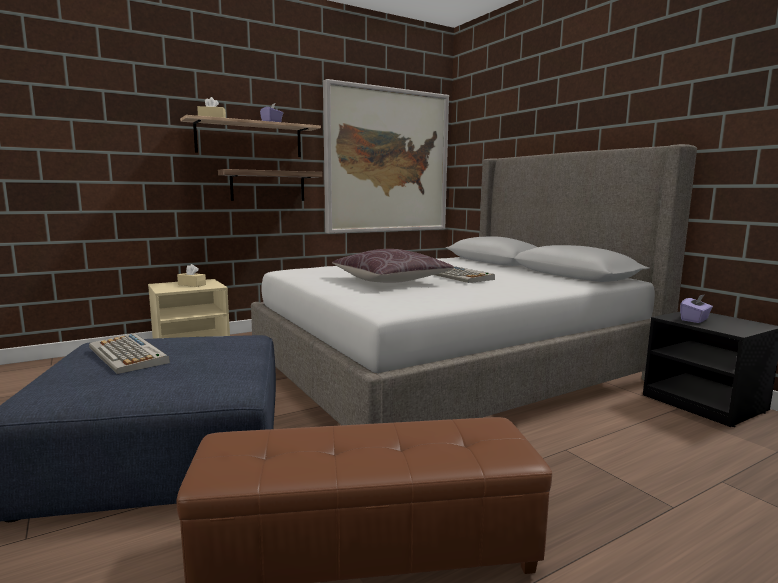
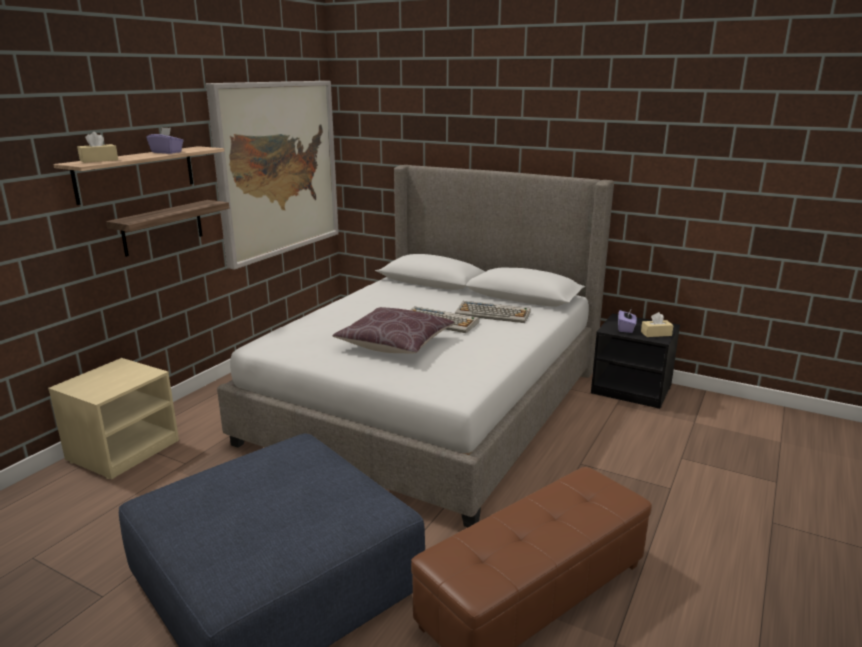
camera: 30 degrees left, 10 degrees up
keyboard [89,333,170,374] -> keyboard moved to [455,301,531,323]
beige tissue box [177,264,206,287] -> beige tissue box moved to [641,312,673,337]

